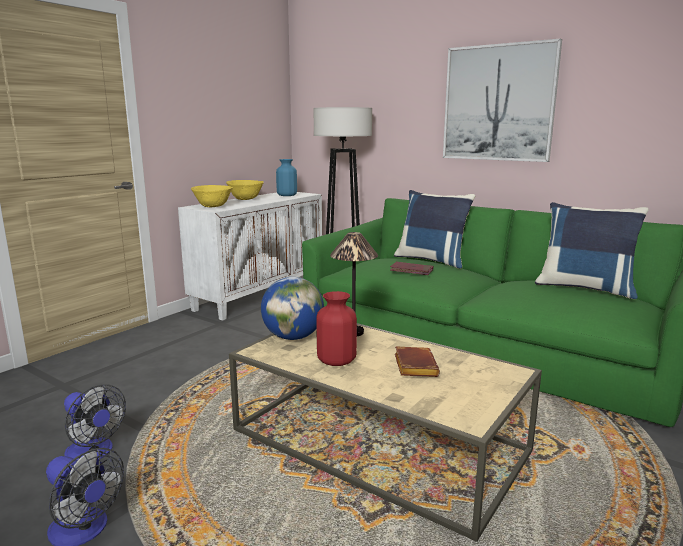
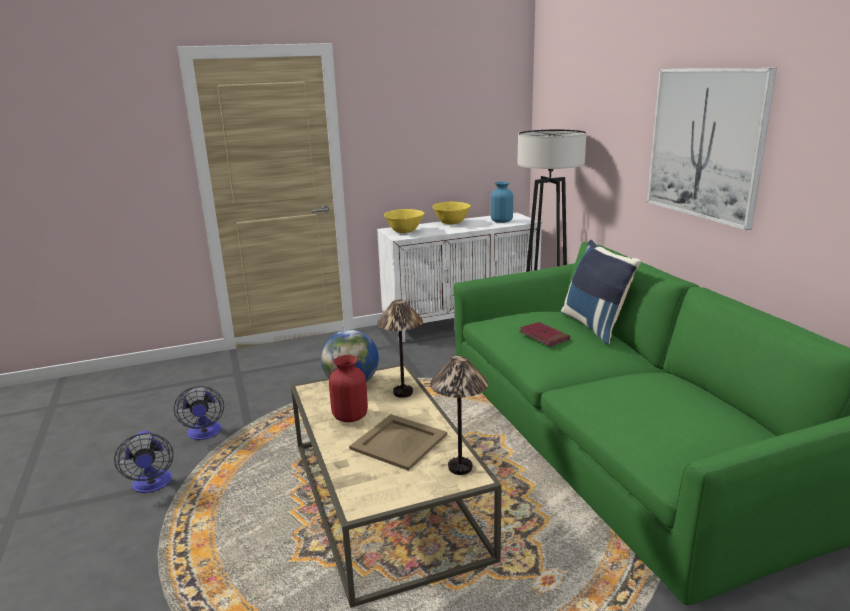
camera: 35 degrees right, 5 degrees up
brown book [395,347,440,377] -> beige tray [349,414,447,471]
blue pillow [535,202,649,299] -> none
none -> table lamp [430,356,488,475]

